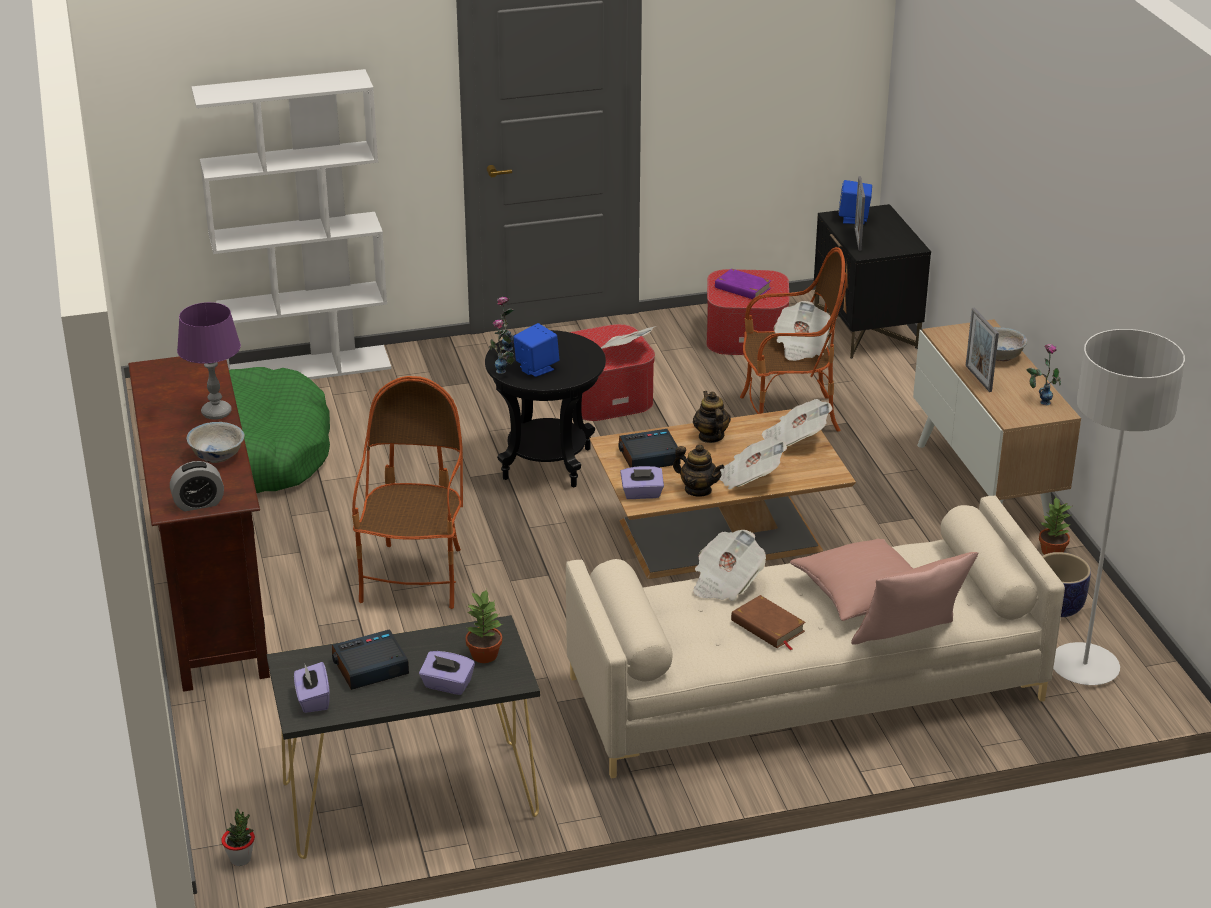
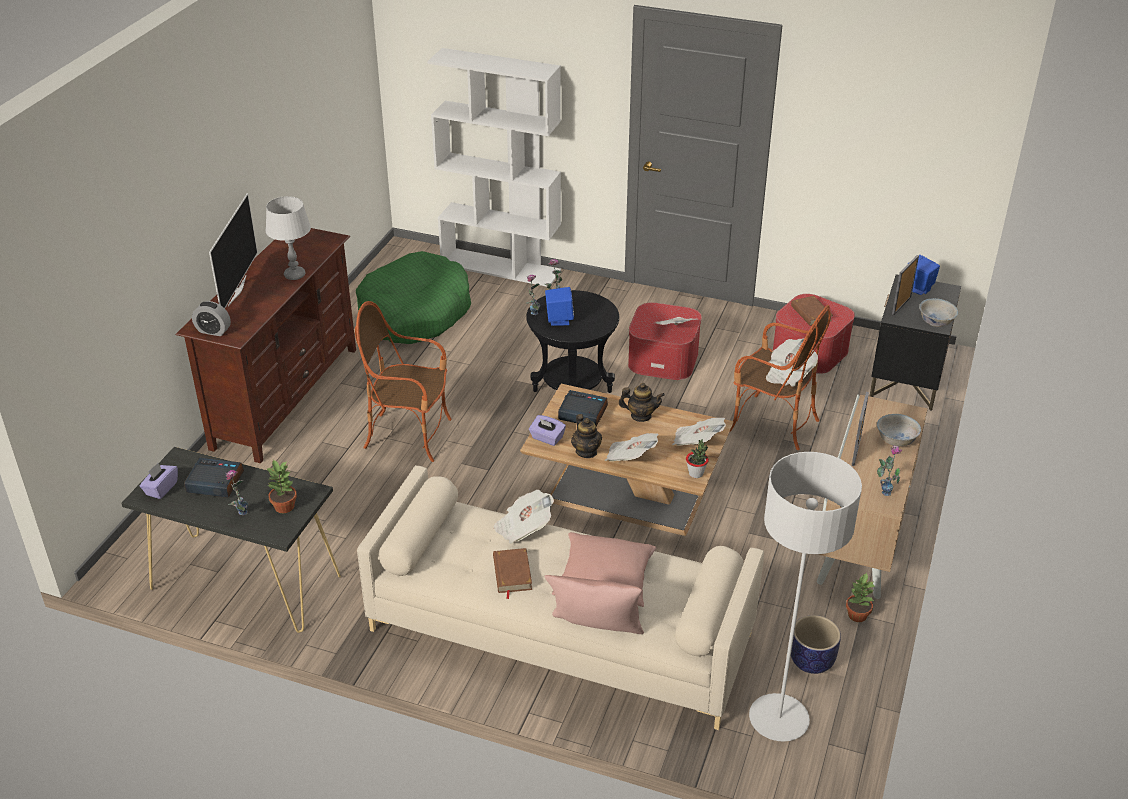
camera: 35 degrees right, 5 degrees up
purple table lamp [177,302,241,419] -> grey table lamp [265,196,311,280]
white bowl [186,422,245,463] -> white bowl moved to [919,298,959,327]
potted plant [221,808,255,866] -> potted plant moved to [686,439,709,478]
armchair [352,376,463,609] -> armchair turned 120 degrees counterclockwise [355,301,452,462]
purple tissue box [419,651,475,695] -> vase [226,470,248,515]
teapot [693,391,731,443] -> teapot turned 75 degrees clockwise [618,383,665,422]
purple book [715,269,771,300] -> brown book [791,296,833,326]
none -> television [209,193,258,308]

